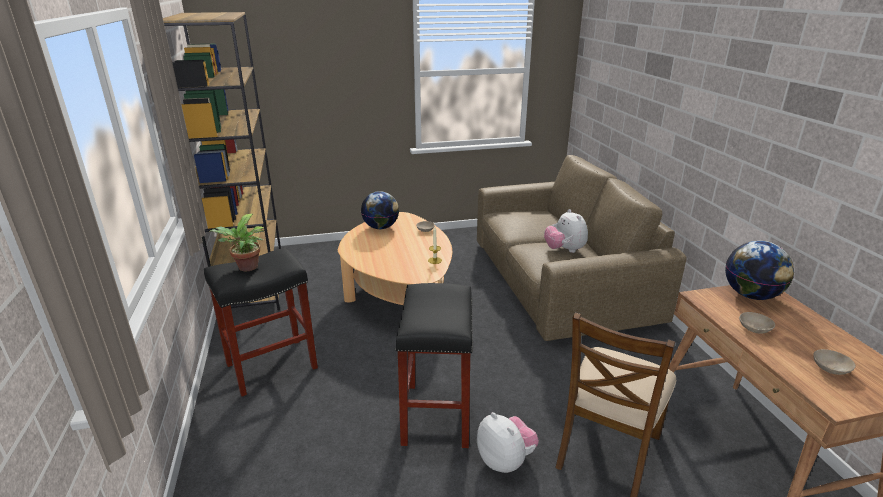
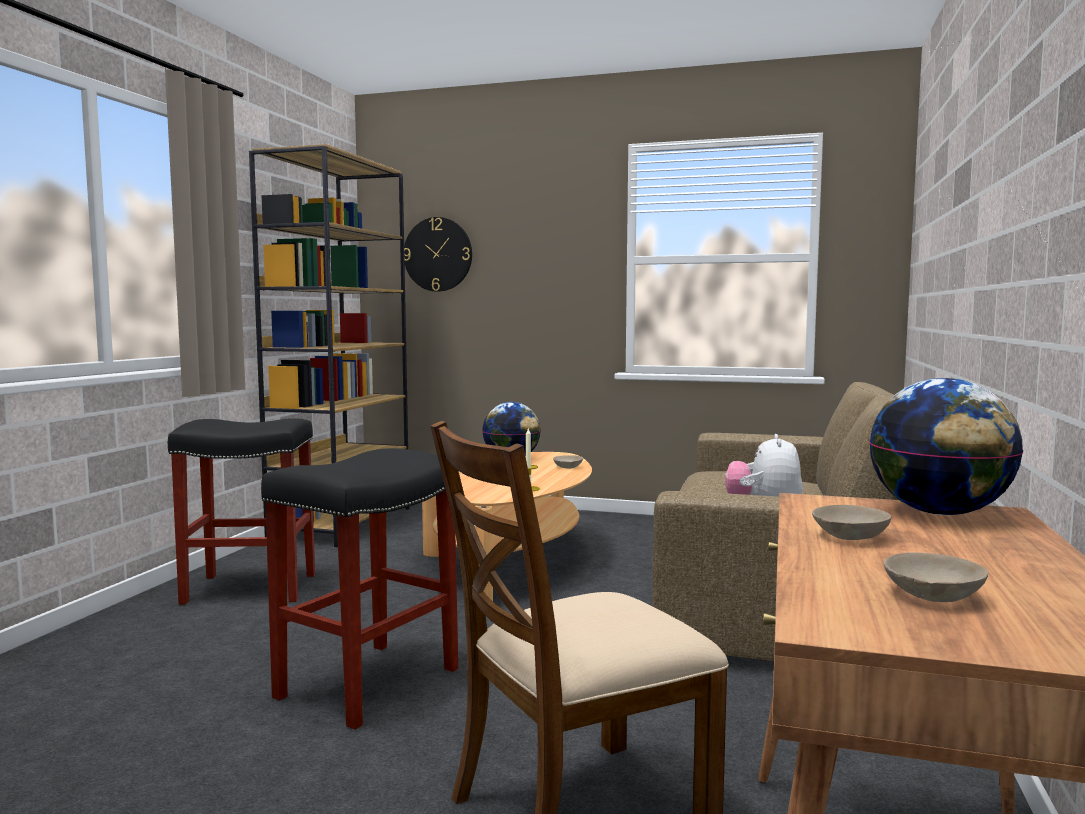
camera: 30 degrees right, 20 degrees down
potted plant [209,214,265,271] -> none
plush toy [477,412,539,473] -> none
none -> wall clock [404,217,472,292]

